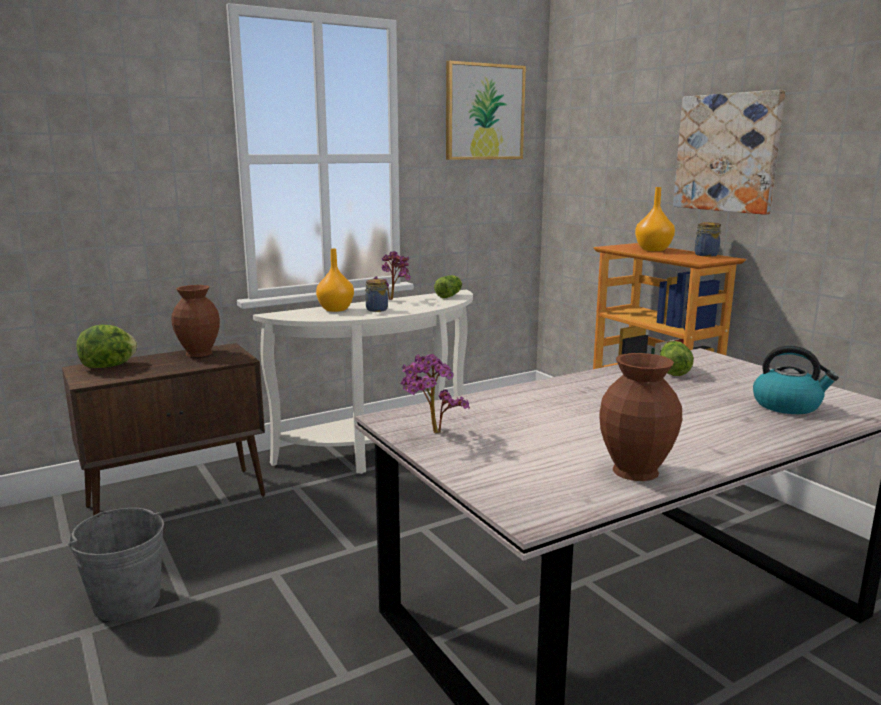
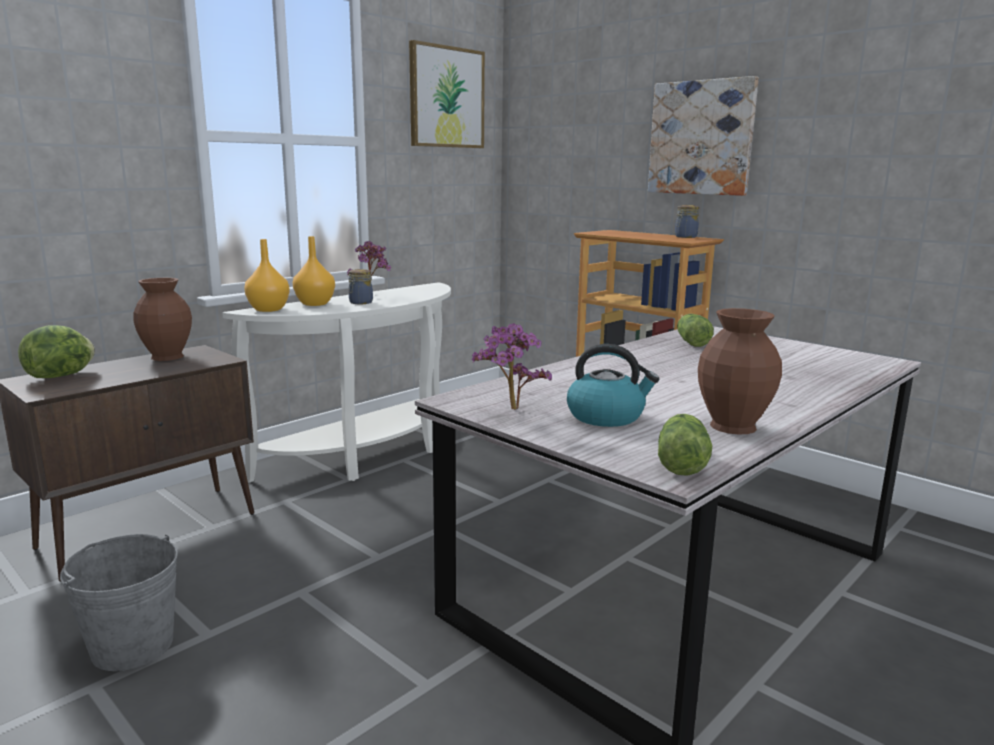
camera: 15 degrees left, 0 degrees up
lettuce [434,275,462,298] -> lettuce moved to [658,414,712,476]
orange vase [635,187,675,251] -> orange vase moved to [244,239,290,312]
kettle [753,346,839,414] -> kettle moved to [567,344,659,427]

